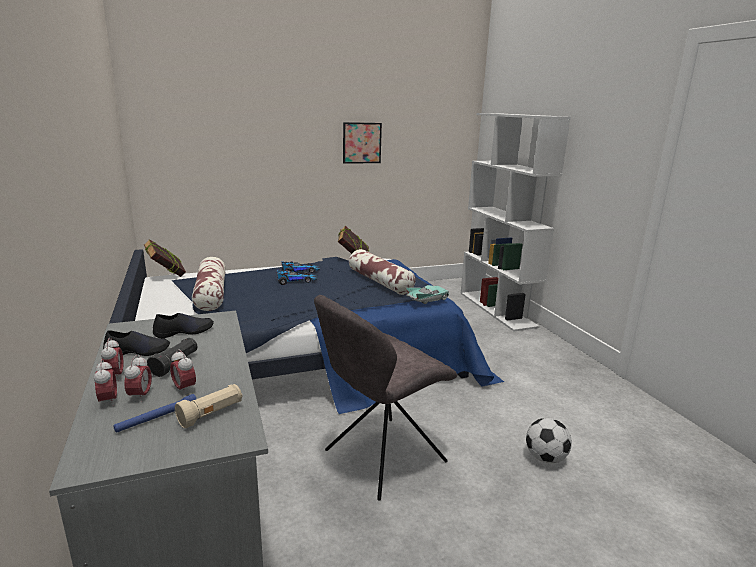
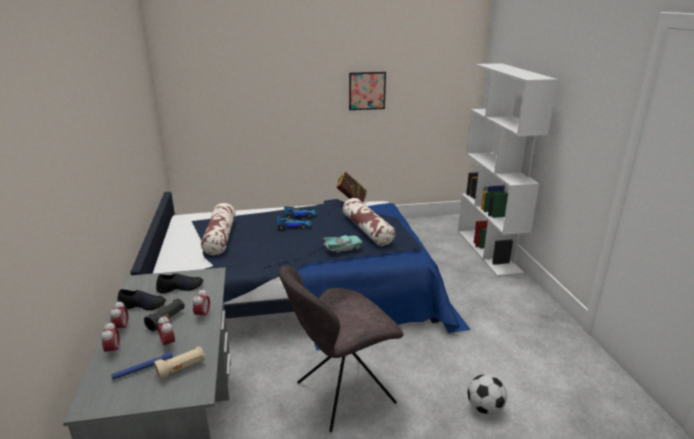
camera: 10 degrees right, 5 degrees up
alarm clock [124,355,152,403] -> alarm clock moved to [193,288,210,320]
book [144,239,186,277] -> none
turquoise toy car [406,285,449,304] -> turquoise toy car moved to [323,235,363,253]

